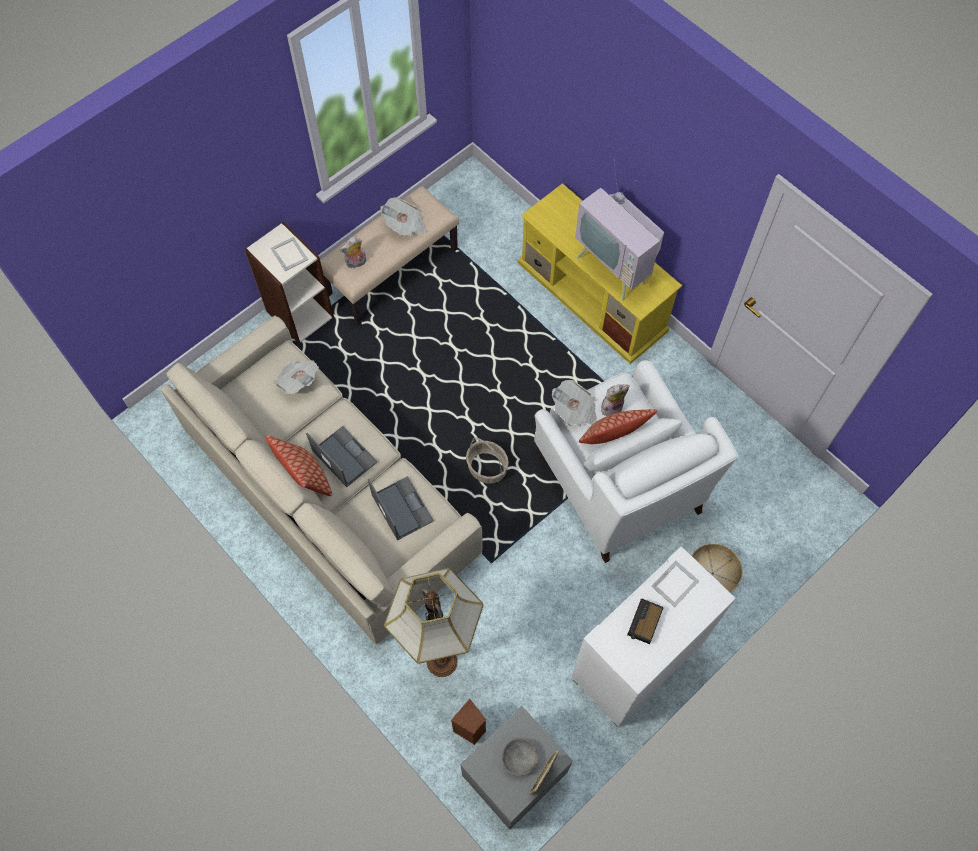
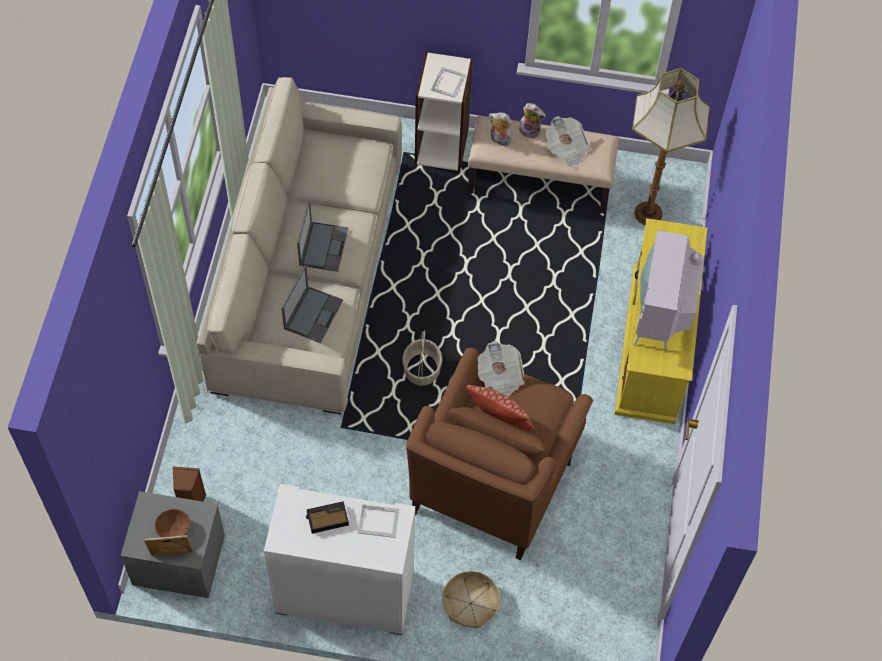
camera: 50 degrees right, 5 degrees down
pillow [265,435,332,496] -> none
newspaper [274,360,319,394] -> none
floor lamp [384,568,483,677] -> floor lamp moved to [632,68,710,225]
grey bowl [501,738,538,776] -> brown bowl [155,509,190,537]
white armchair [534,360,738,563] -> brown armchair [406,348,593,560]
plush toy [601,384,630,416] -> plush toy moved to [519,103,546,139]

